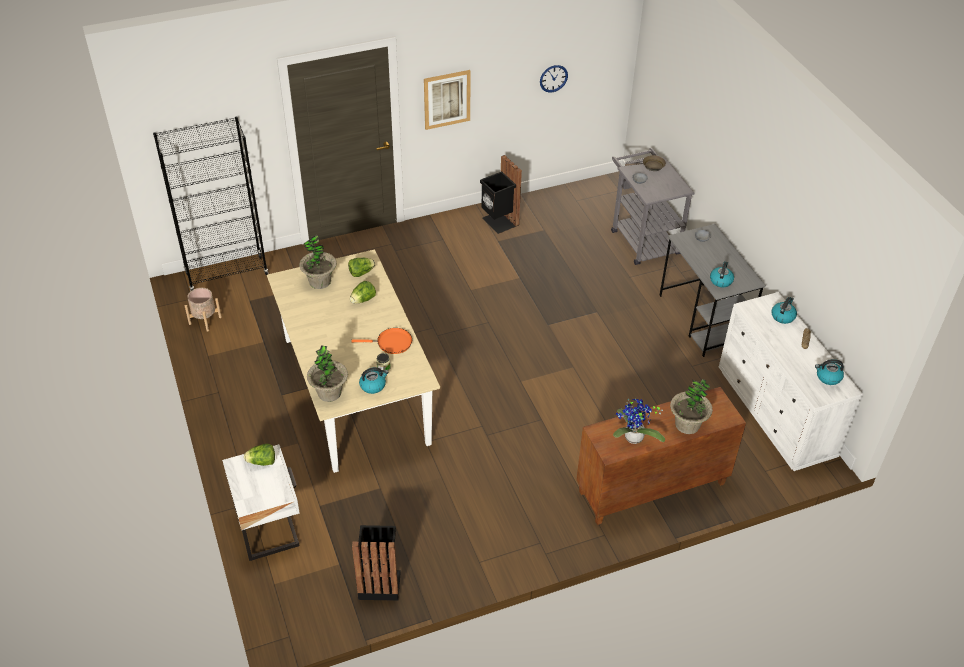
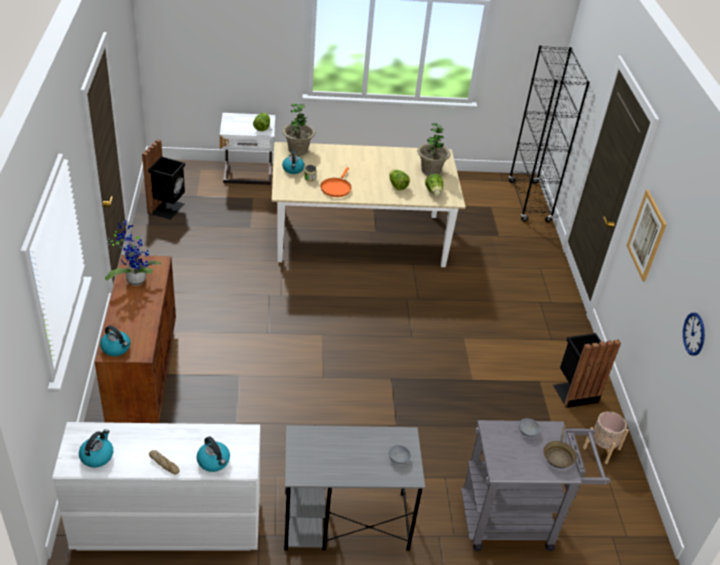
camera: 105 degrees right, 5 degrees down
beige planter [185,288,222,332] -> beige planter moved to [583,411,629,464]
potted plant [670,379,713,434] -> none
kettle [710,261,734,287] -> kettle moved to [100,325,130,356]

